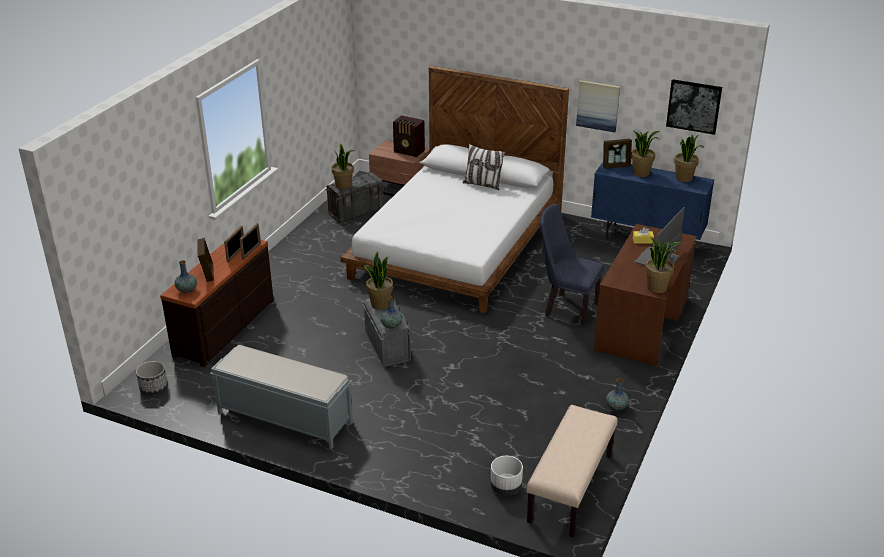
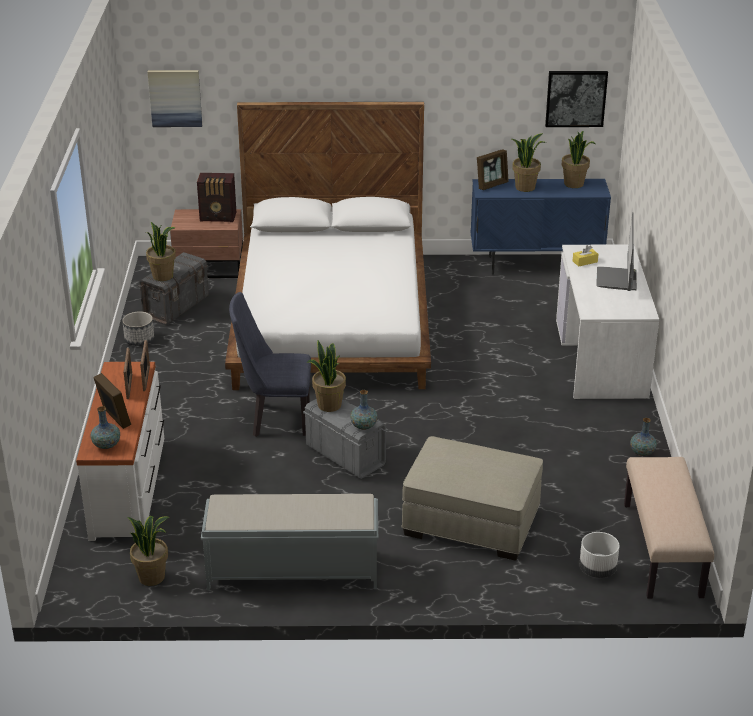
camera: 25 degrees left, 0 degrees up
planter [136,361,168,395] -> planter moved to [122,312,154,346]
brown dresser [160,240,274,367] -> white dresser [76,362,164,541]
pillow [462,144,505,190] -> none
blue chair [540,203,604,325] -> blue chair moved to [229,292,311,437]
picture [576,80,620,132] -> picture moved to [147,70,202,127]
brown desk [594,224,697,366] -> white desk [556,244,659,399]
potted plant [645,237,681,293] -> potted plant moved to [127,516,169,586]
none -> beige ottoman [401,436,543,561]

